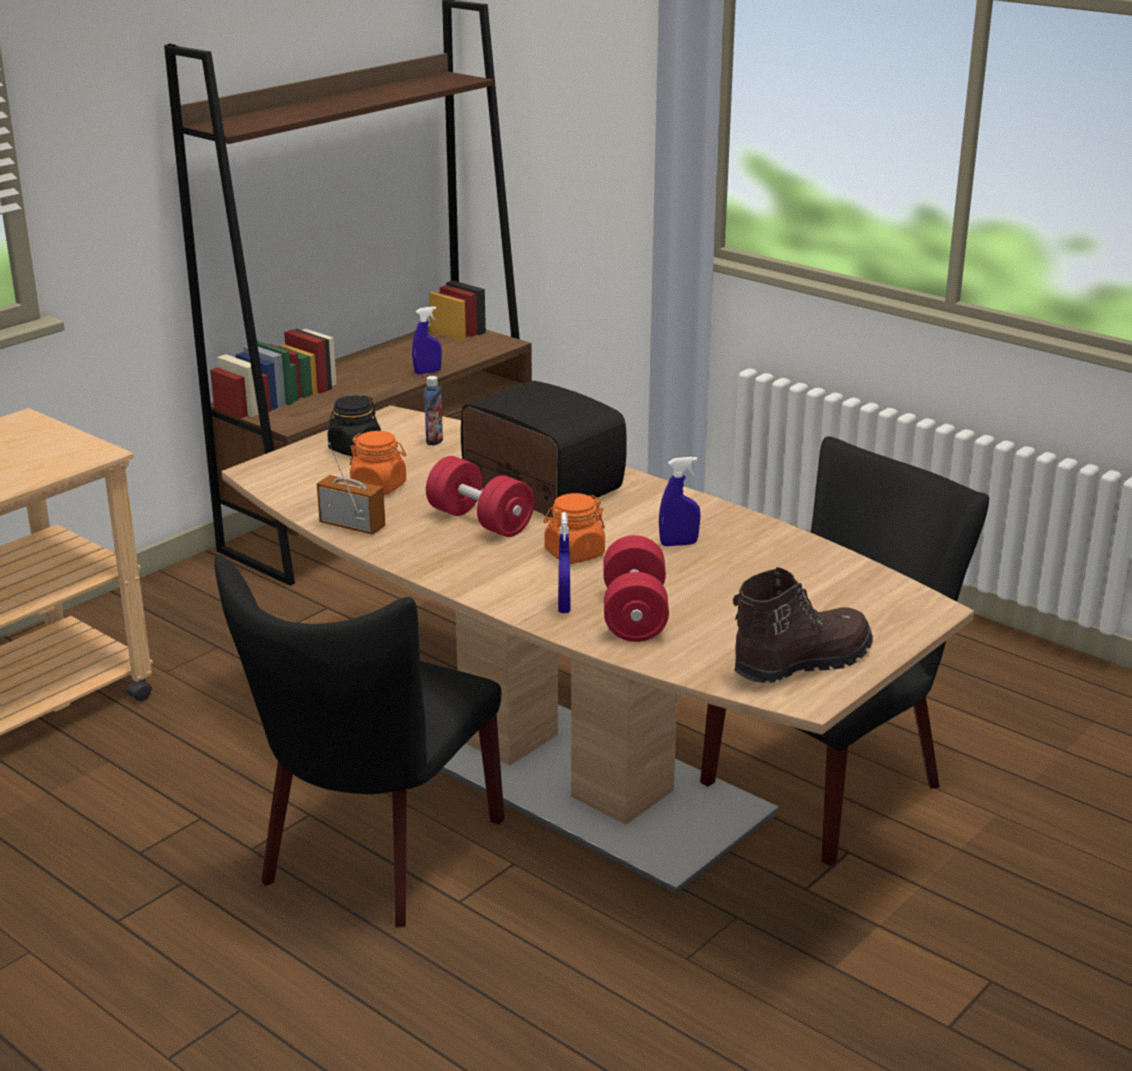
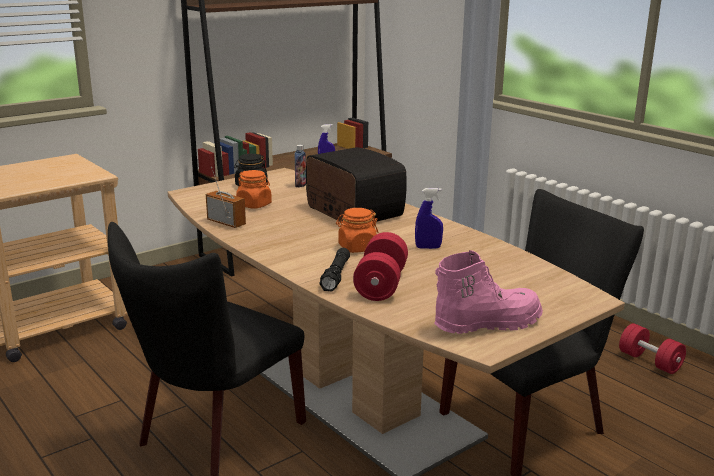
camera: 10 degrees right, 5 degrees down
red dumbbell [426,456,534,537] -> red dumbbell moved to [619,323,686,374]
blue spray bottle [558,512,571,613] -> black flashlight [320,248,350,292]
brown boot [733,567,873,683] -> pink boot [434,250,543,334]

